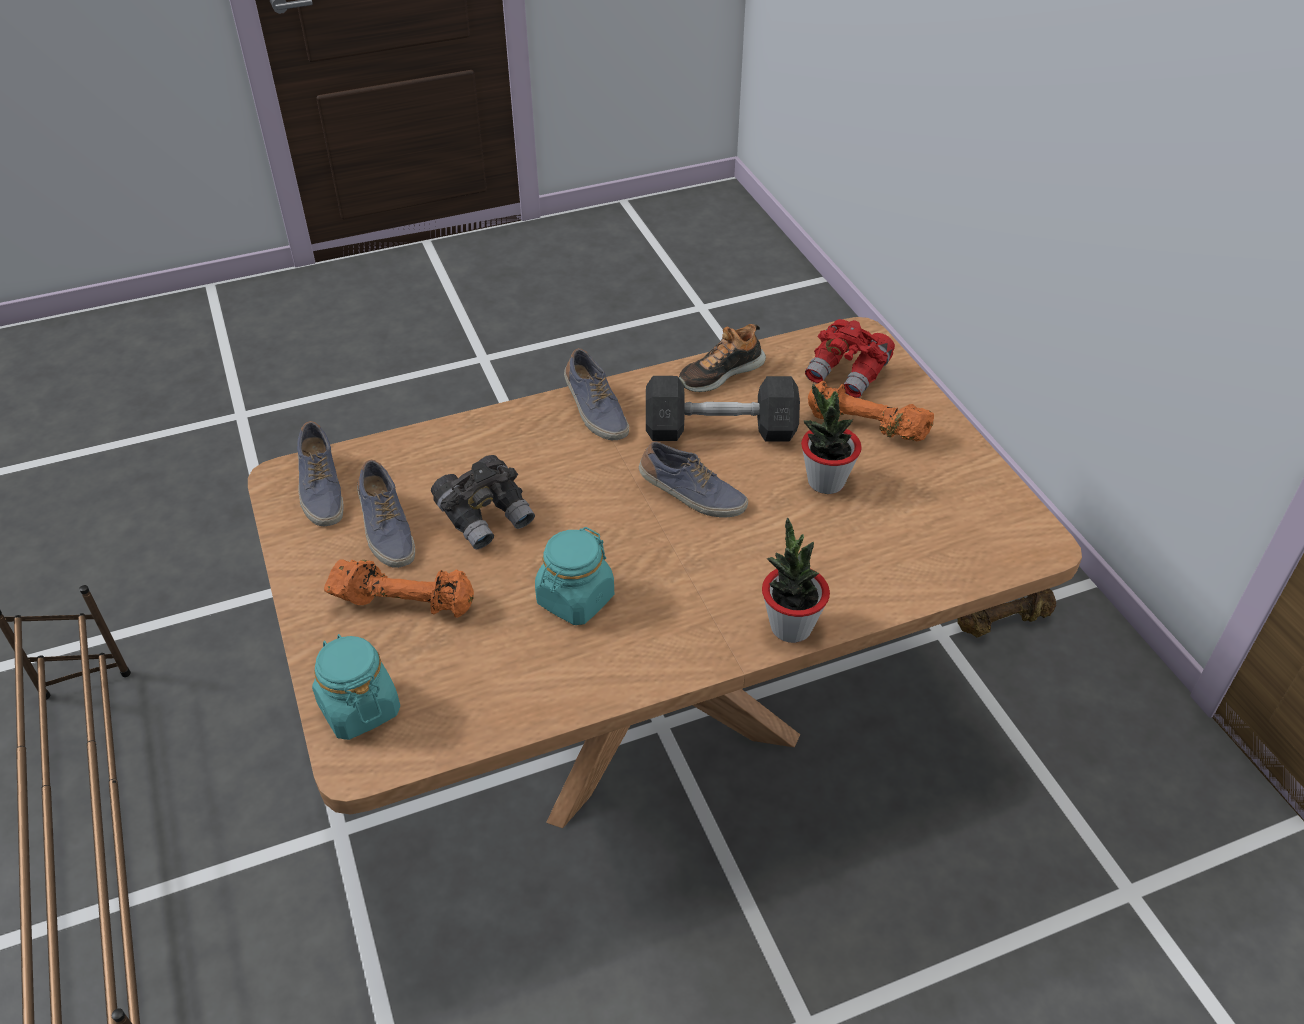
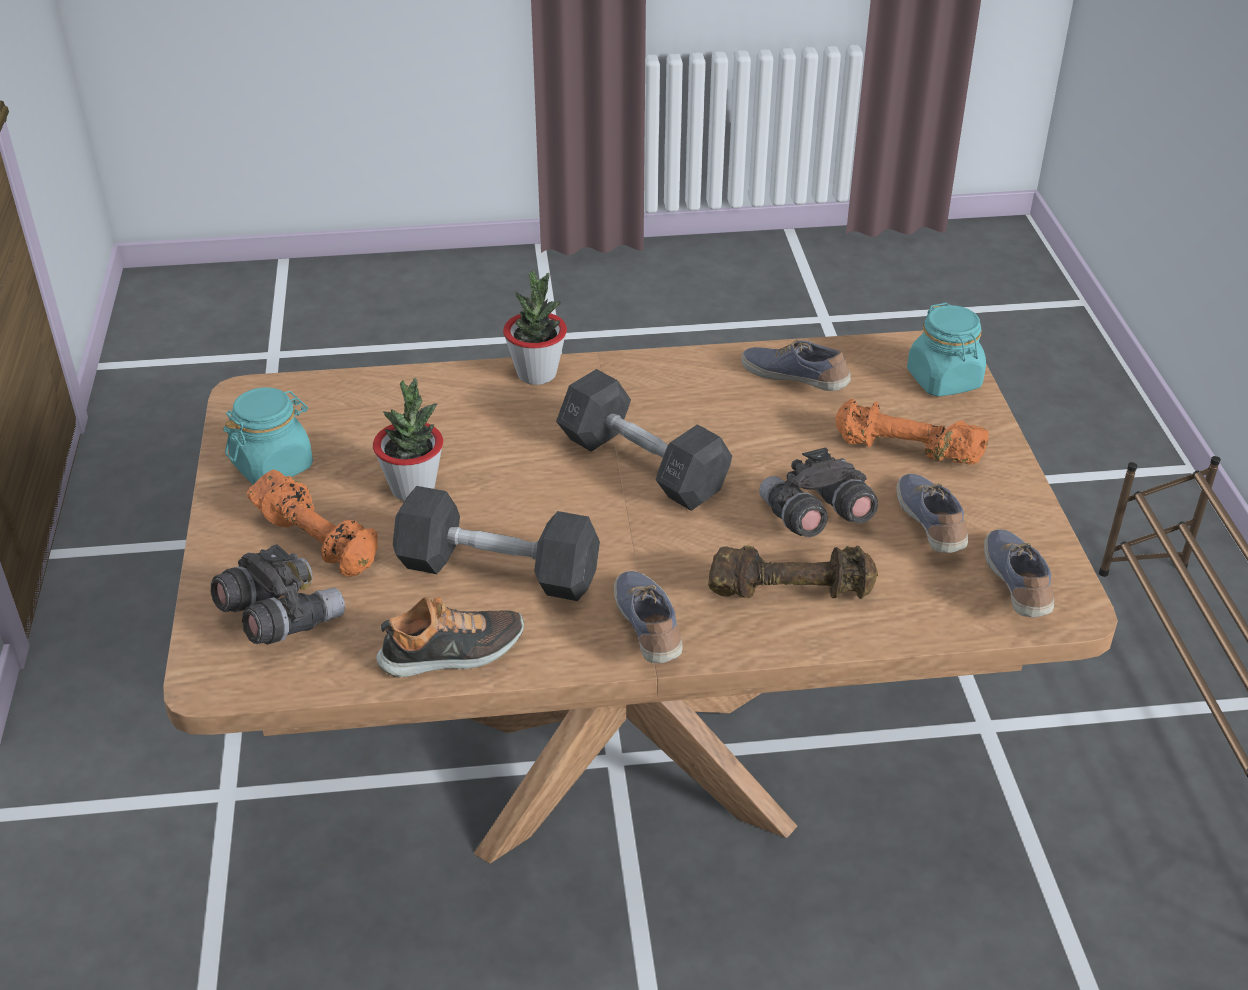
camera: 165 degrees left, 5 degrees down
turquoise jar [535,527,614,625] -> turquoise jar moved to [223,387,313,485]
shoe [639,441,748,517] -> shoe moved to [741,340,851,391]
red binoculars [805,319,895,398] -> grey binoculars [211,544,345,645]
brown dumbbell [957,589,1056,638] -> brown dumbbell moved to [708,545,878,599]
none -> grey dumbbell [556,369,732,511]

